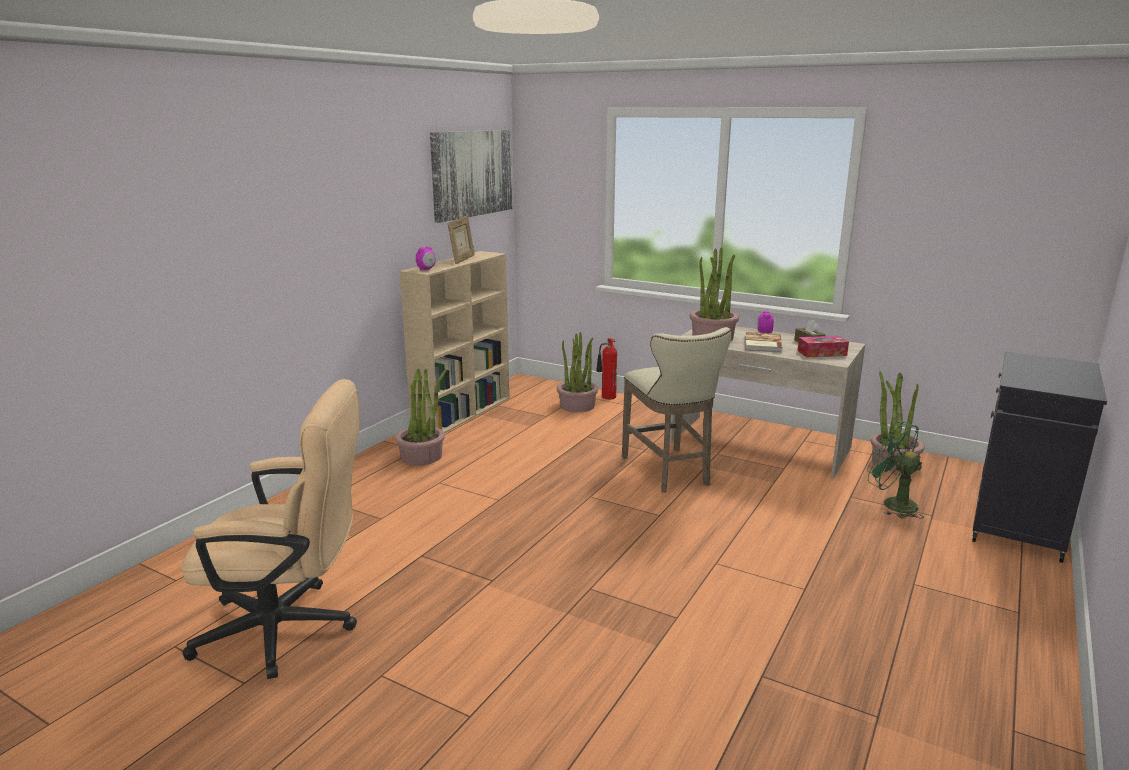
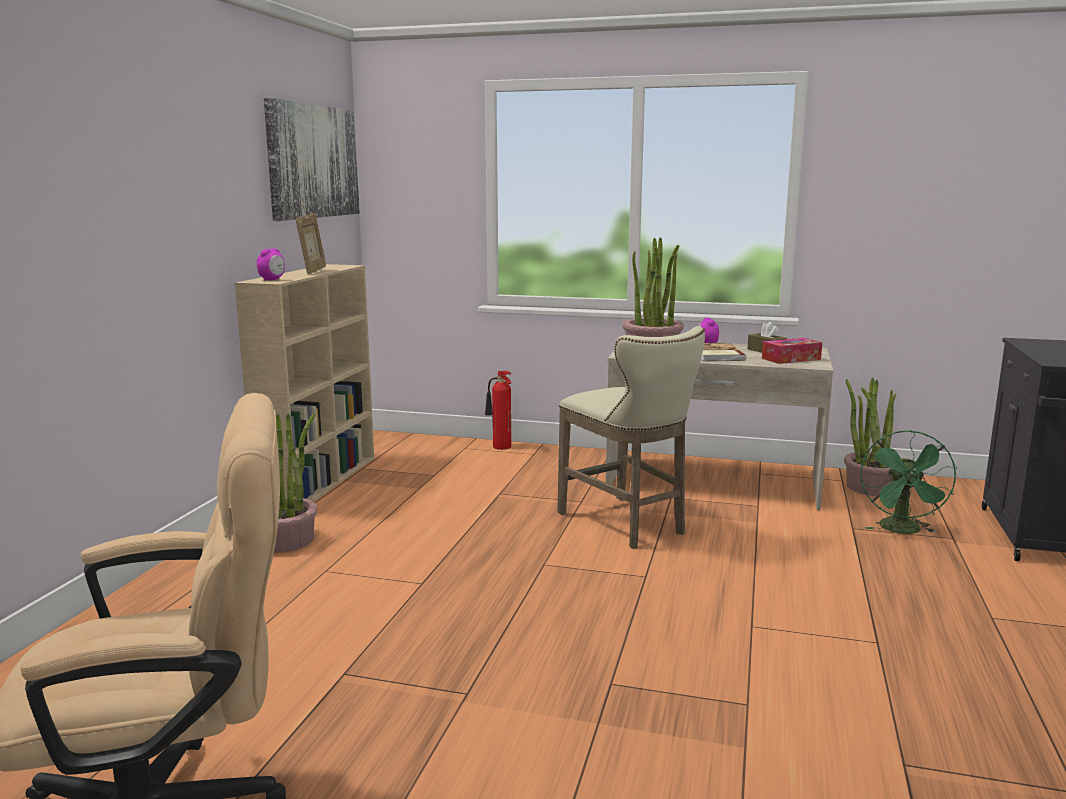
camera: 15 degrees left, 5 degrees down
potted plant [557,332,598,412] -> none
green fan [867,422,924,518] -> green fan turned 105 degrees counterclockwise [860,430,957,534]

